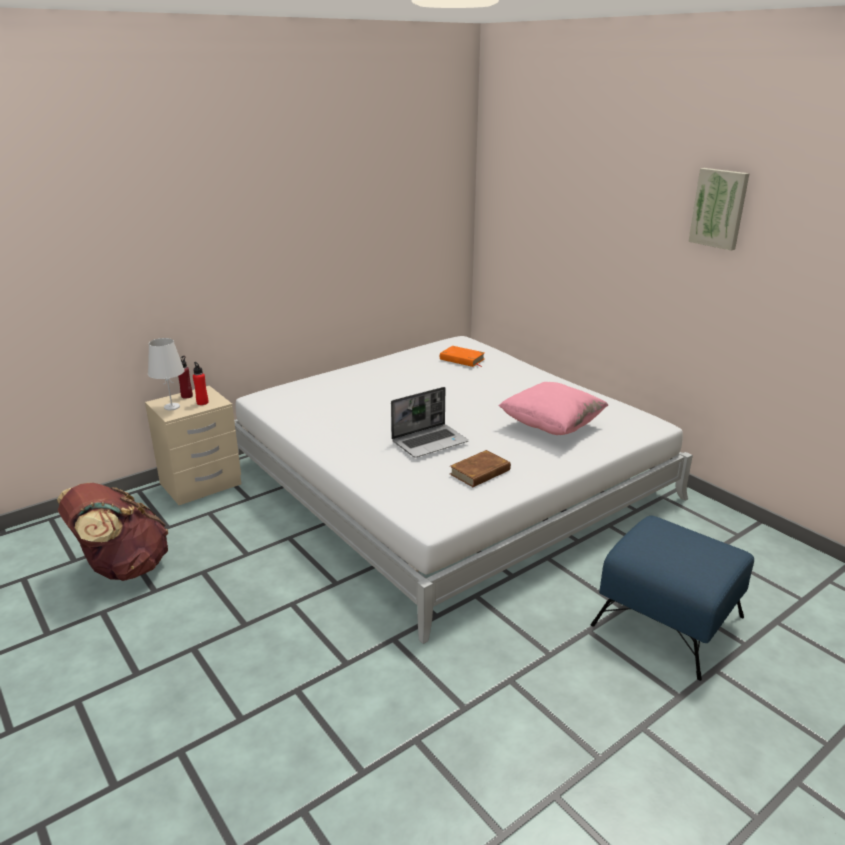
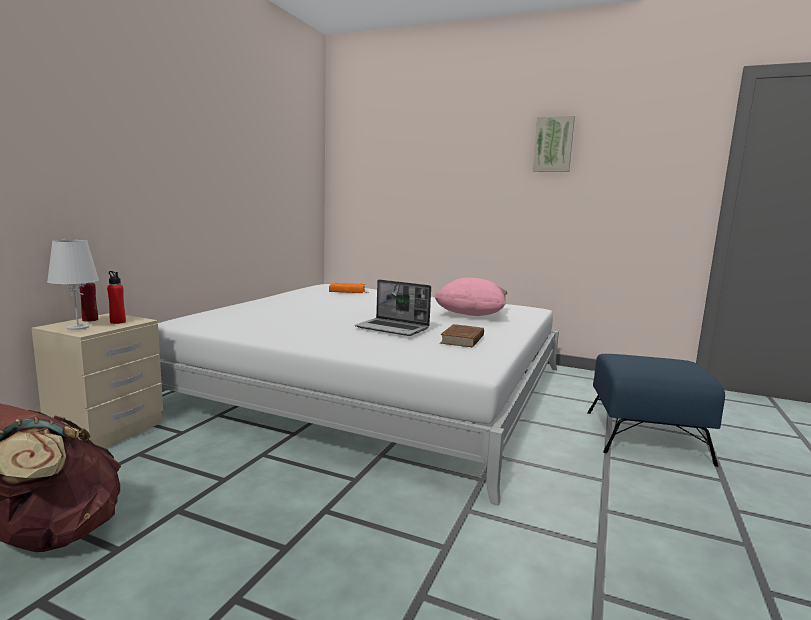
camera: 30 degrees left, 15 degrees down
laptop [391,387,469,458] -> laptop turned 90 degrees clockwise [355,279,431,336]

